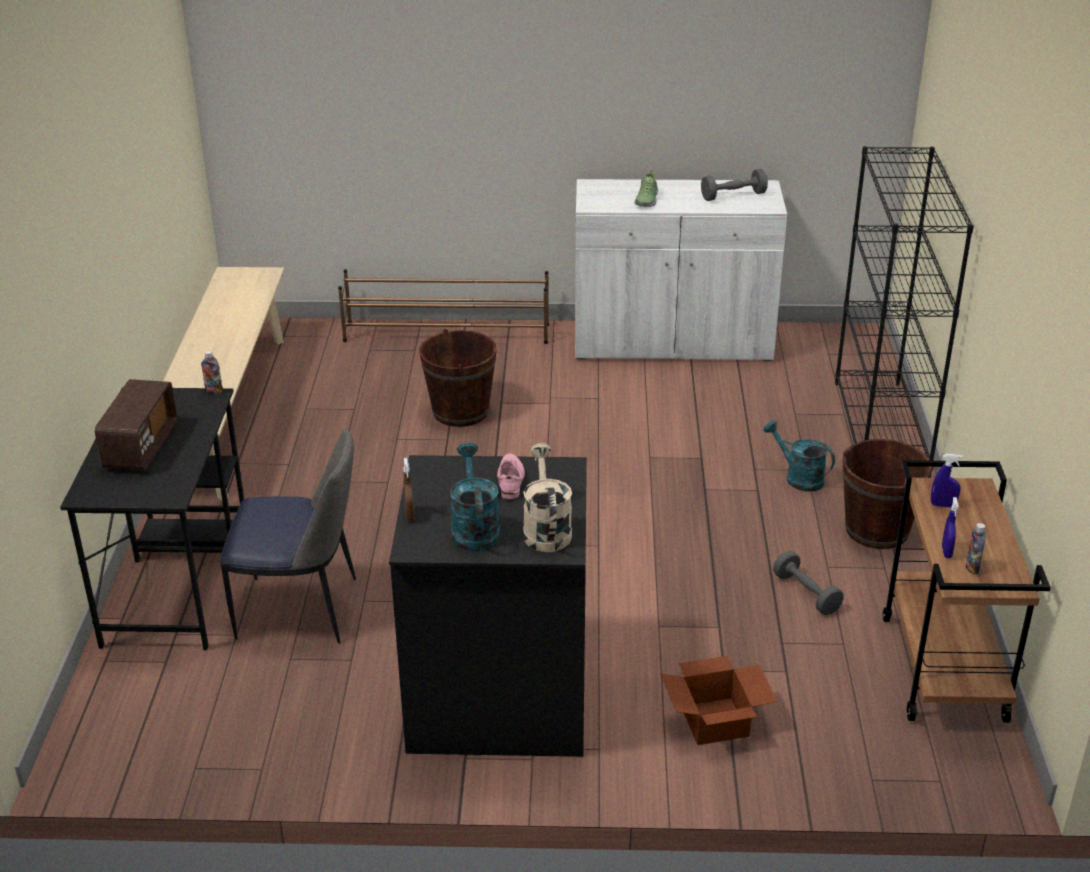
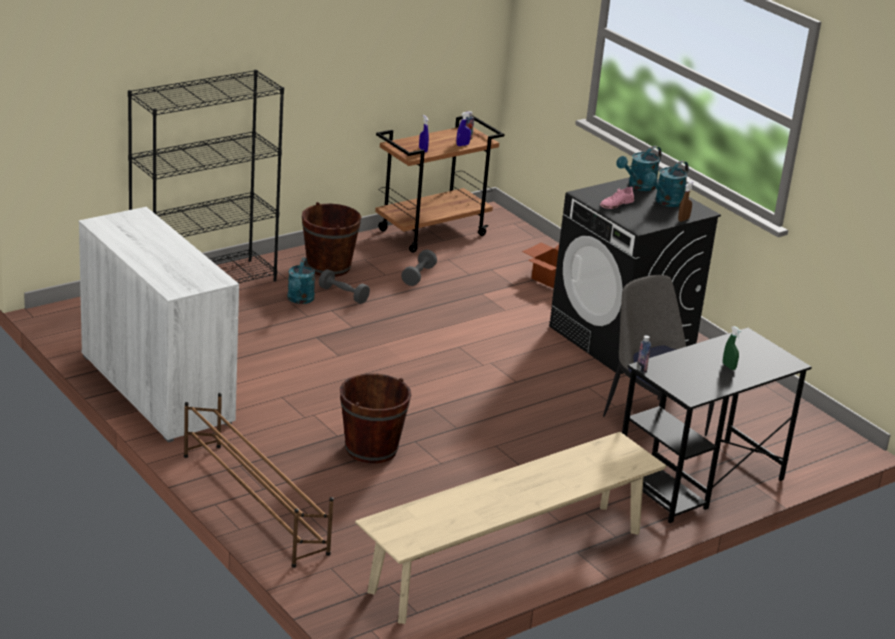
camera: 130 degrees left, 5 degrees down
radio [95,379,177,471] -> green spray bottle [723,326,742,370]
beige watering can [523,443,572,552] -> turquoise watering can [616,146,662,191]
shoe [634,170,658,207] -> none
grey dumbbell [701,169,768,201] -> grey dumbbell moved to [319,269,370,304]

